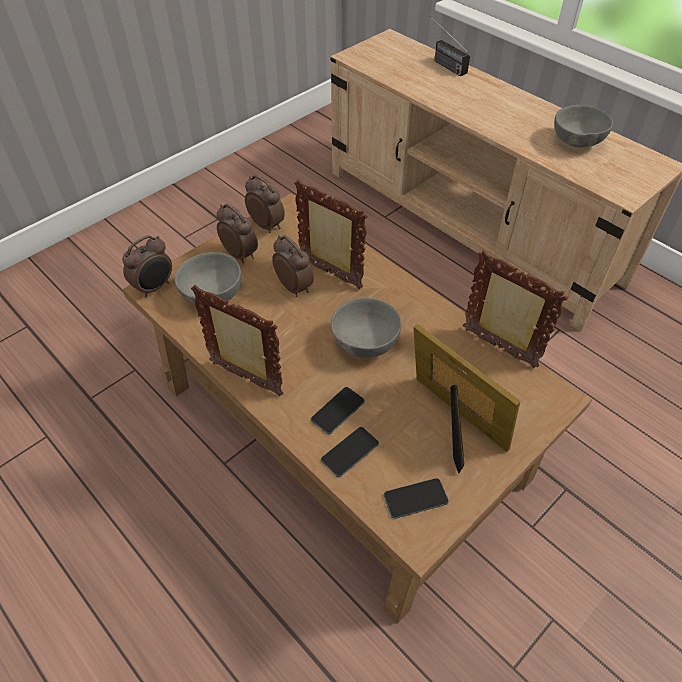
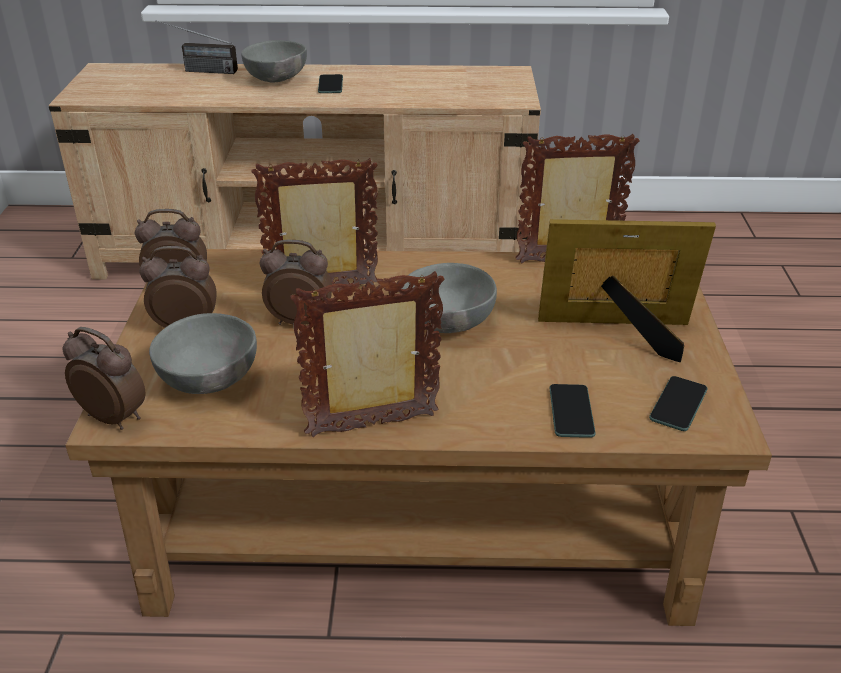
camera: 45 degrees left, 15 degrees down
alarm clock [122,235,172,298] -> alarm clock turned 60 degrees counterclockwise [63,327,145,430]
phone [311,387,365,434] -> phone moved to [318,74,343,93]
grey bowl [554,105,613,147] -> grey bowl moved to [241,40,307,82]

